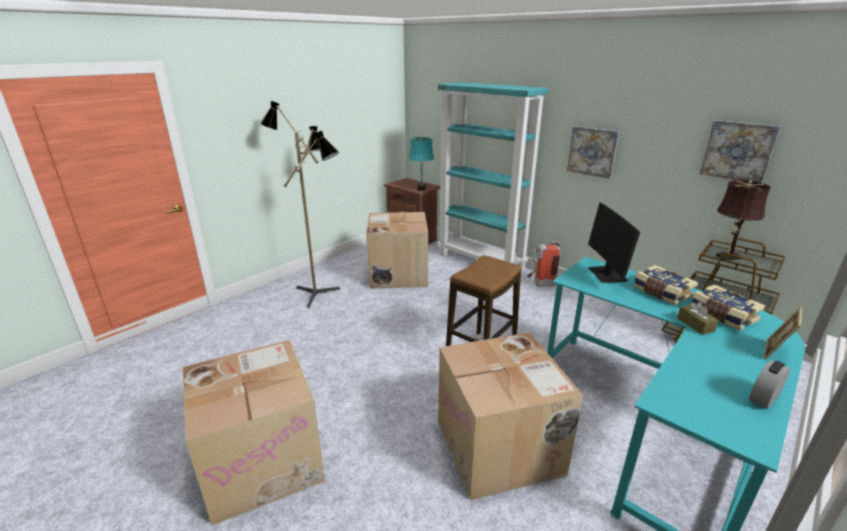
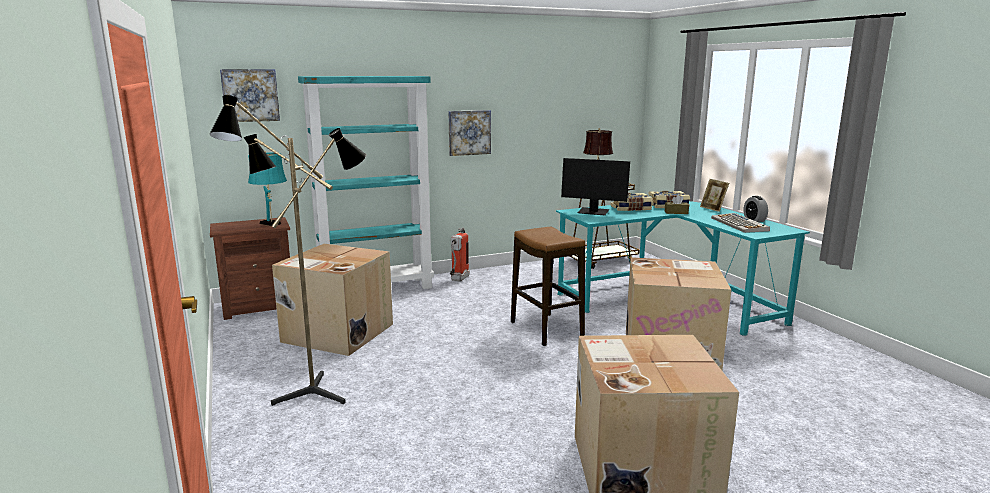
camera: 65 degrees left, 10 degrees down
picture [700,120,780,183] -> picture moved to [220,69,280,122]
none -> keyboard [711,213,770,233]

